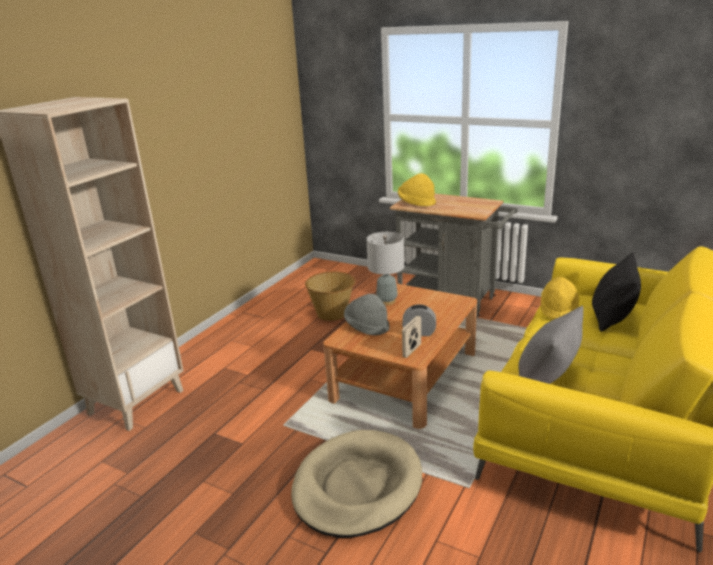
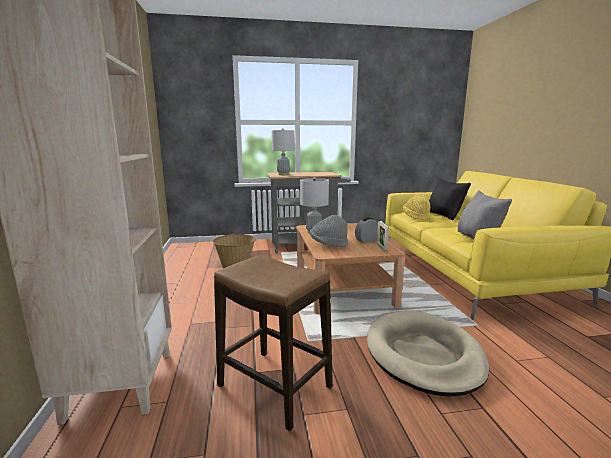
camera: 40 degrees left, 10 degrees down
yellow hat [398,173,436,207] -> grey table lamp [271,128,295,175]
none -> stool [214,255,333,431]

